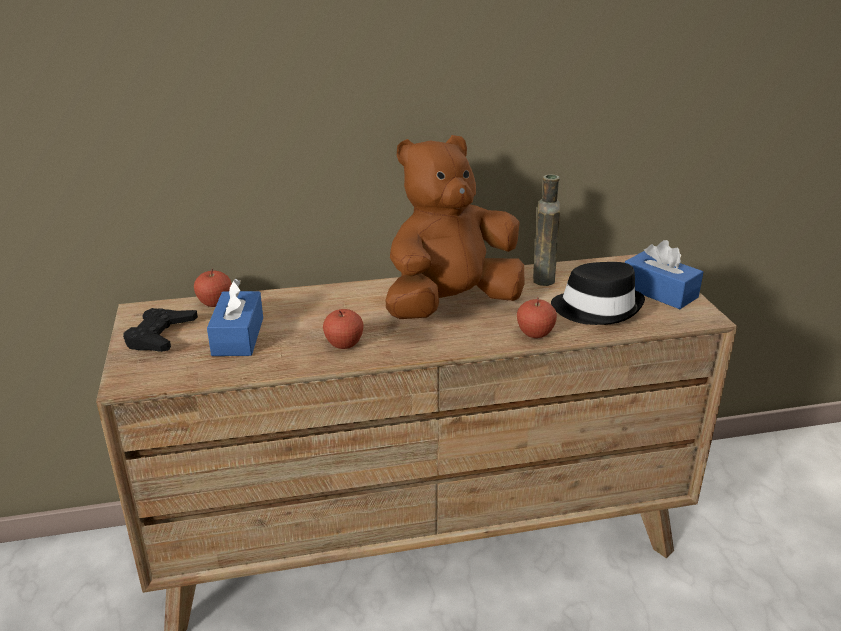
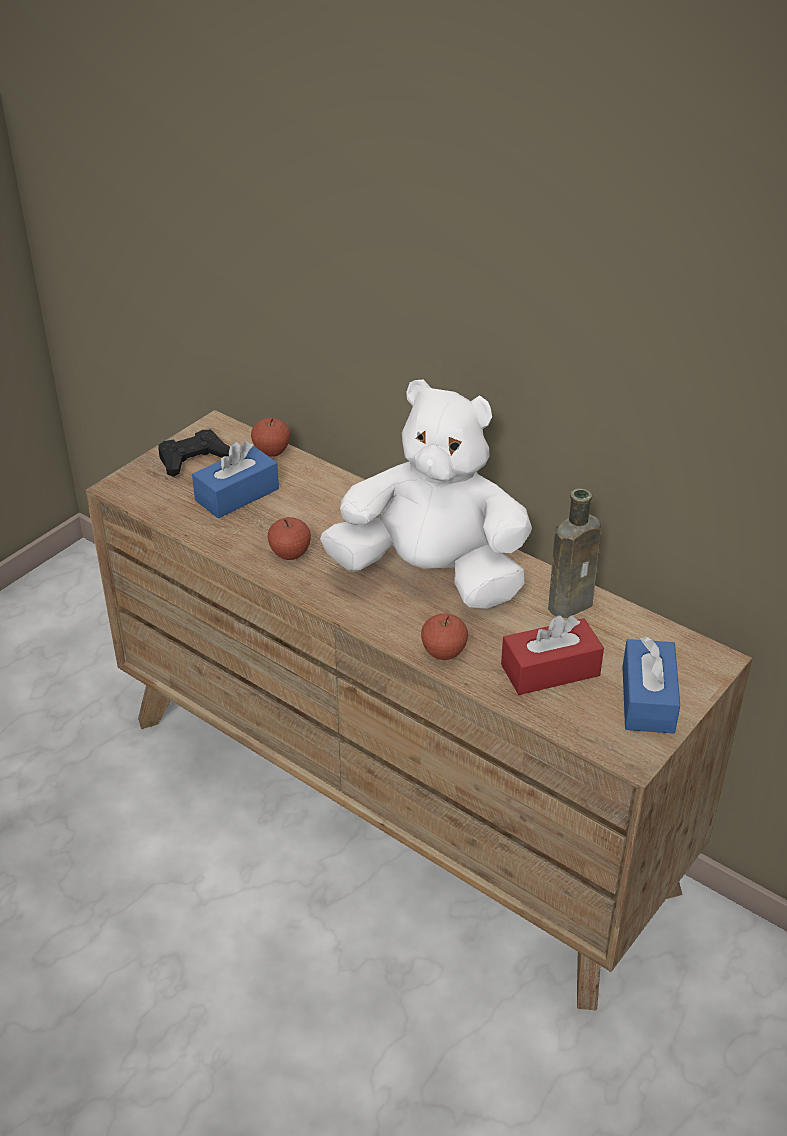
camera: 50 degrees right, 10 degrees up
brown plush toy [386,135,525,319] -> white plush toy [320,380,532,609]
black hat [551,262,645,325] -> red tissue box [501,615,604,695]

